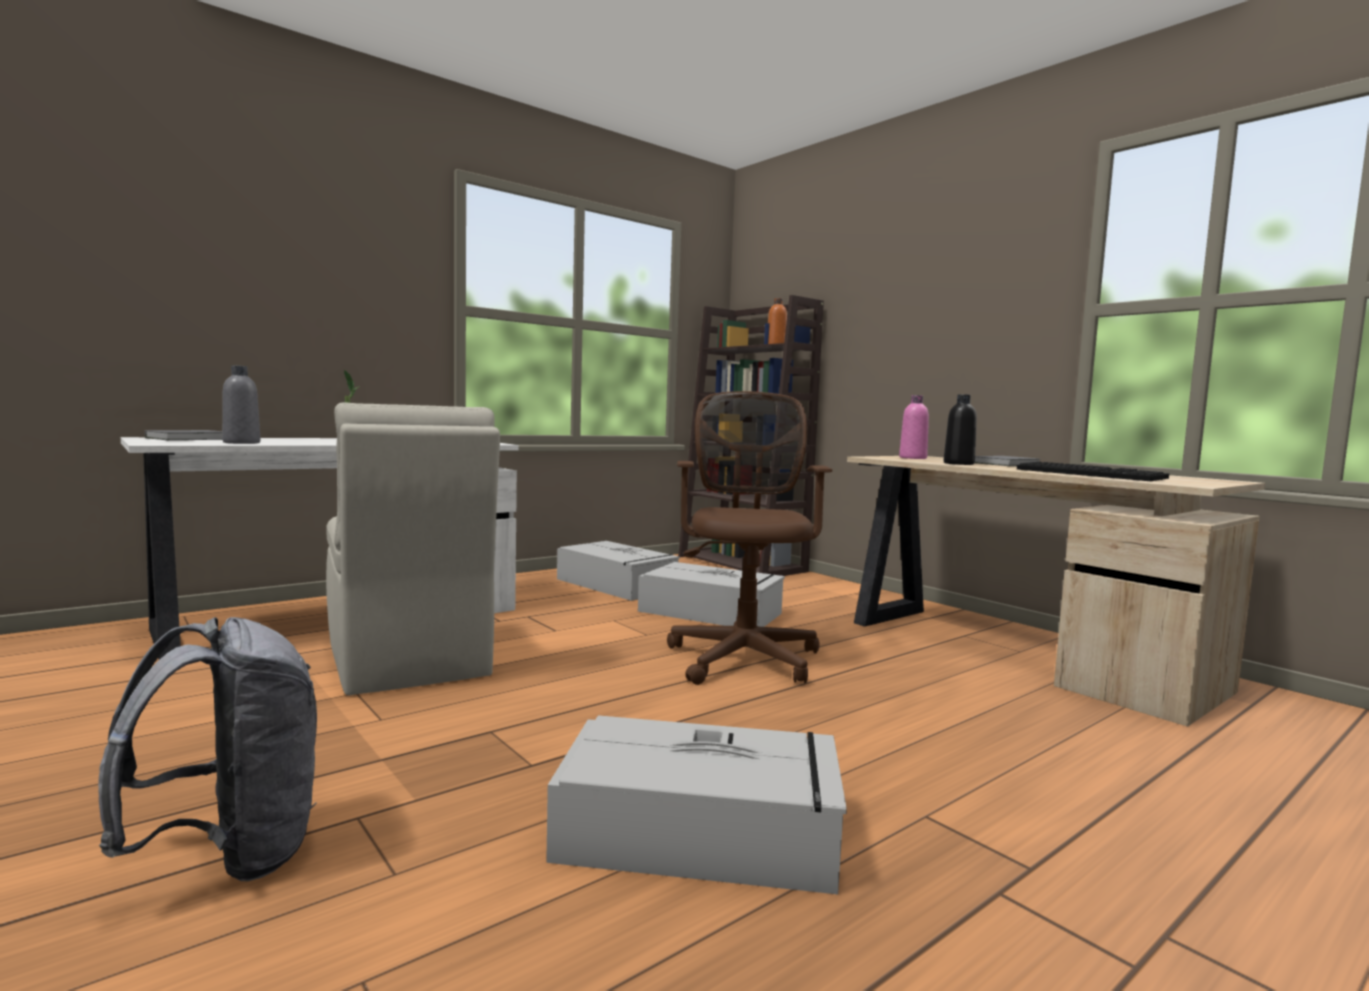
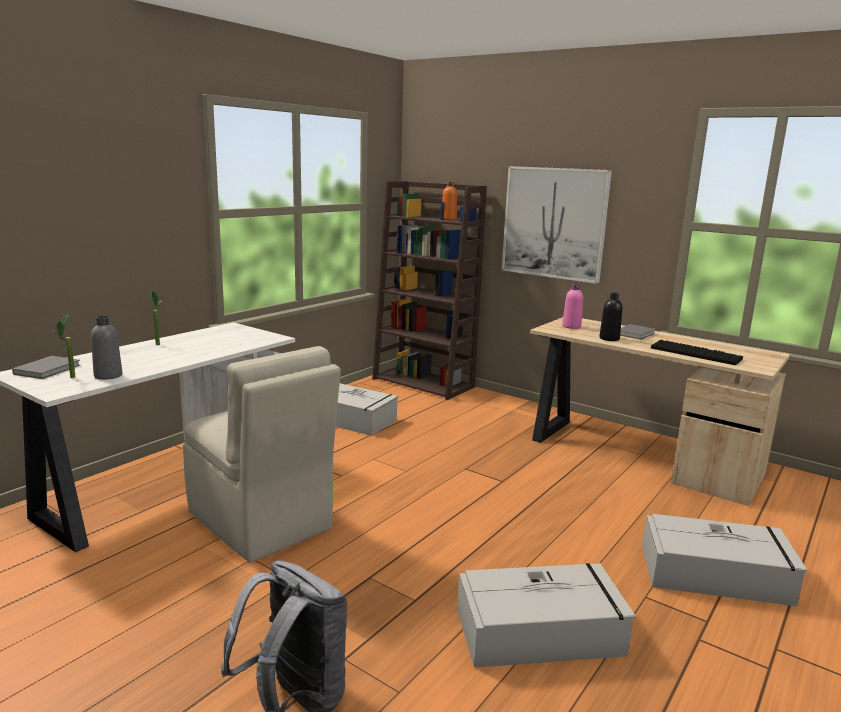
camera: 15 degrees left, 10 degrees up
grey storage box [638,562,785,627] -> grey storage box moved to [642,514,807,606]
brown office chair [667,391,832,685] -> none
none -> potted plant [51,313,75,378]
none -> picture [502,166,612,284]

